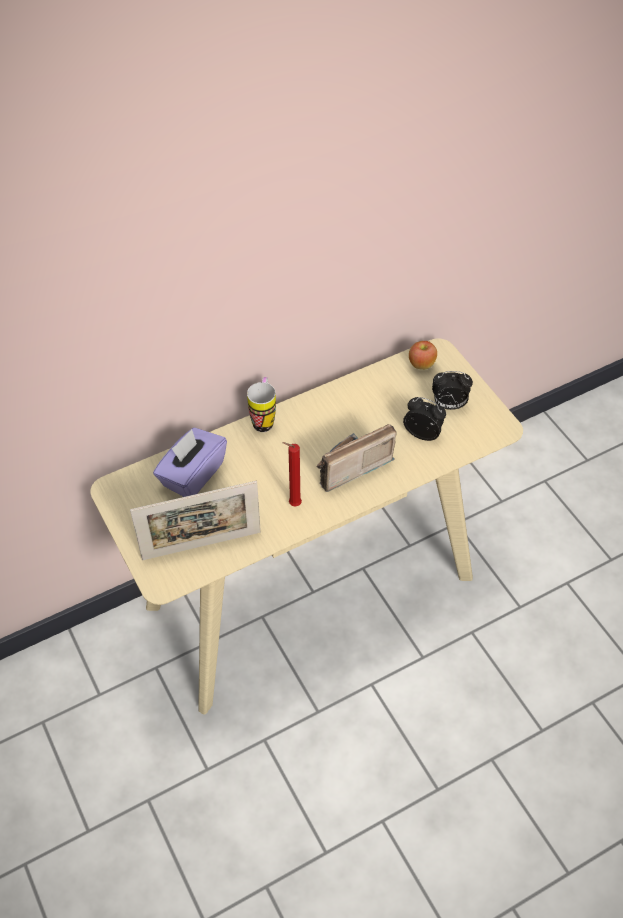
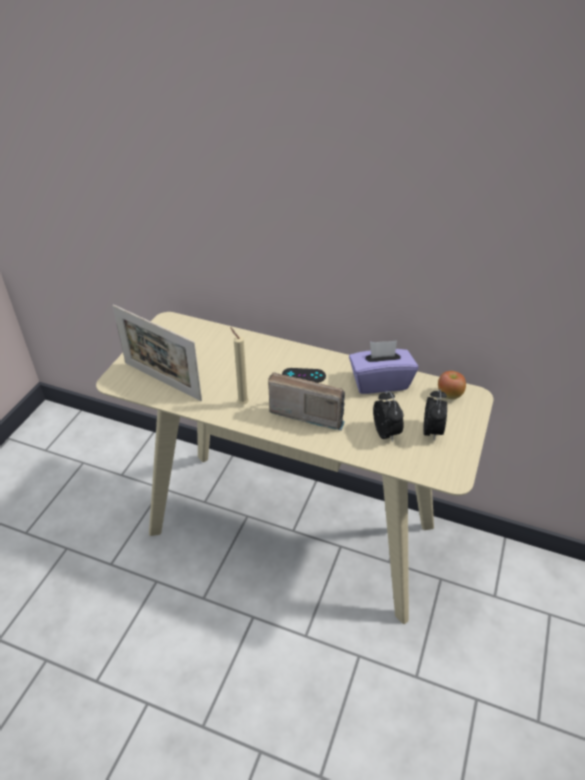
camera: 50 degrees right, 10 degrees down
purple tissue box [153,427,227,497] -> purple tissue box moved to [349,340,418,394]
mug [247,377,276,432] -> none
red candle [283,442,302,506] -> beige candle [230,327,249,405]
alarm clock [432,371,473,410] -> alarm clock turned 135 degrees counterclockwise [423,389,447,440]
none -> black game controller [282,368,326,383]

